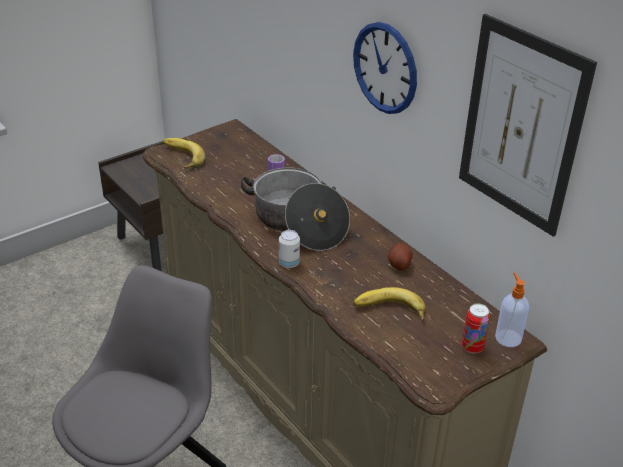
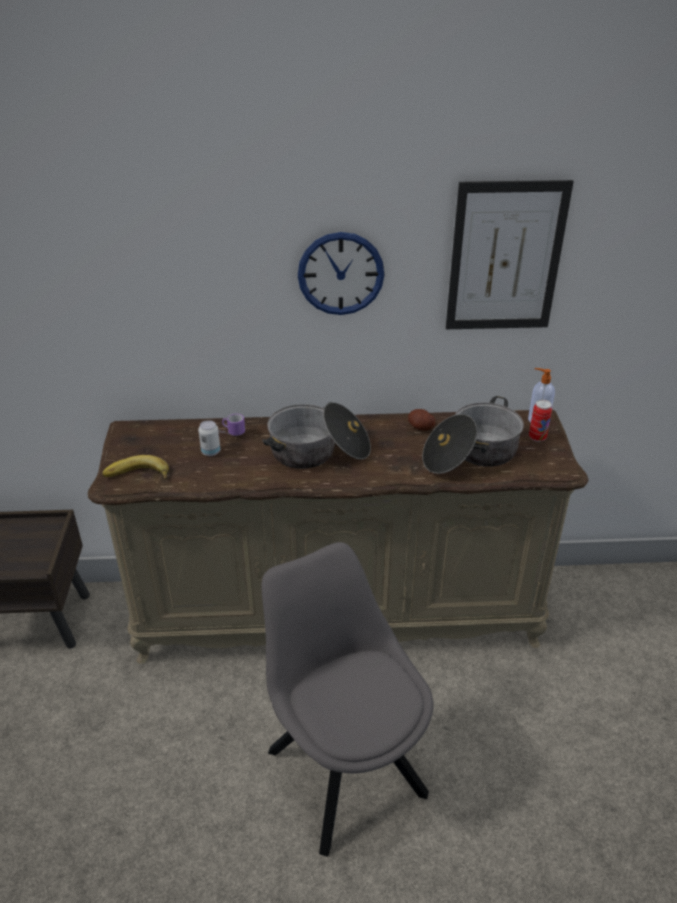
camera: 55 degrees left, 0 degrees up
can [279,230,300,268] -> can moved to [198,420,220,456]
banana [354,287,425,321] -> cooking pot [422,396,524,474]

